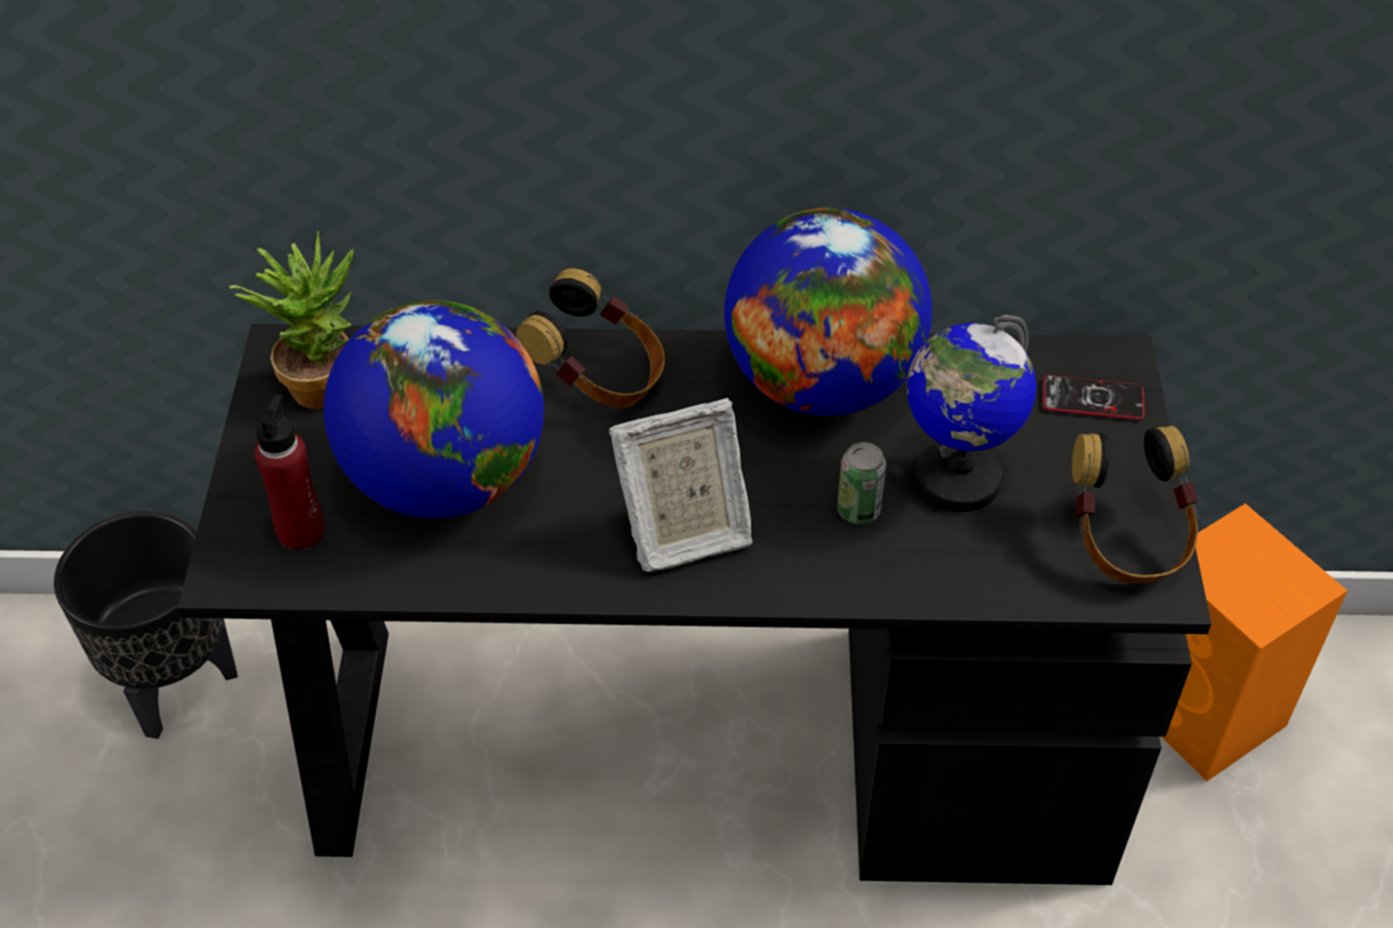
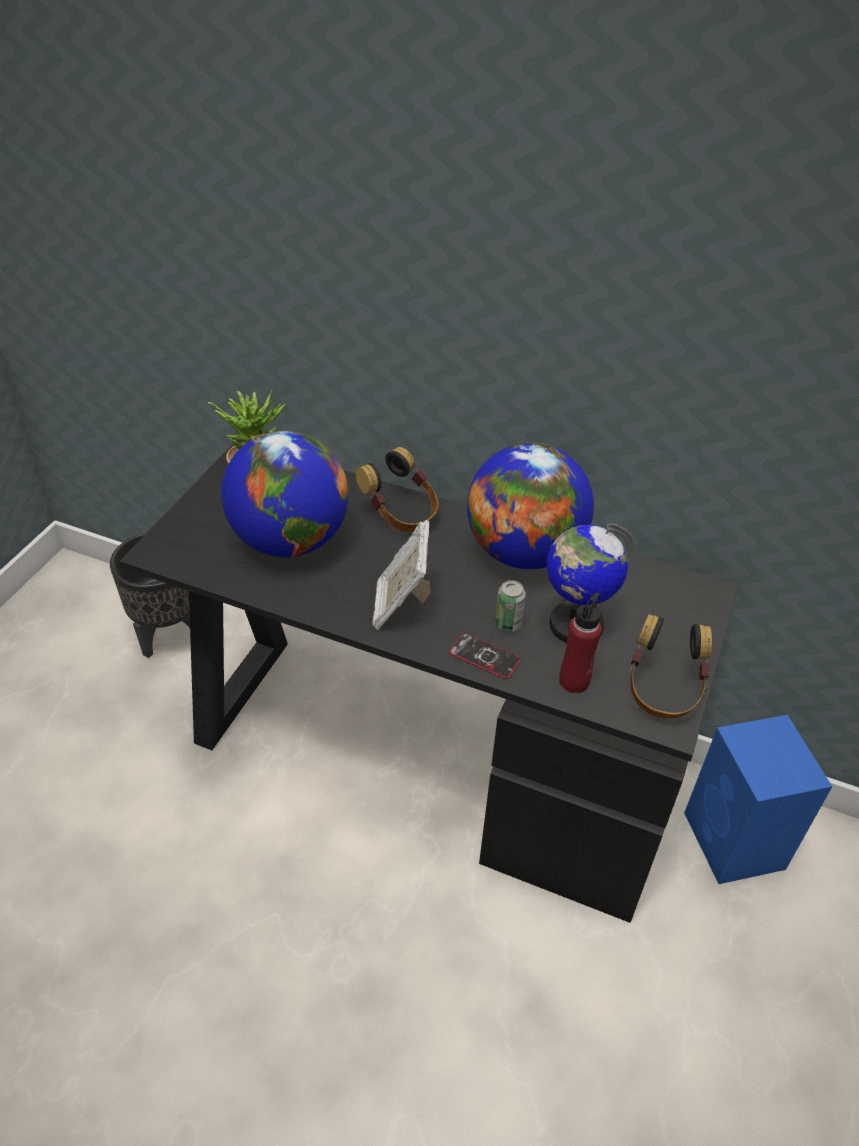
camera: 20 degrees right, 5 degrees down
red bottle [254,394,325,550] -> red bottle moved to [559,592,602,693]
picture frame [609,398,753,572] -> picture frame turned 90 degrees clockwise [372,520,431,630]
phone [1043,375,1145,420] -> phone moved to [449,633,521,679]
orange speaker [1162,503,1347,782] -> blue speaker [684,715,832,884]

